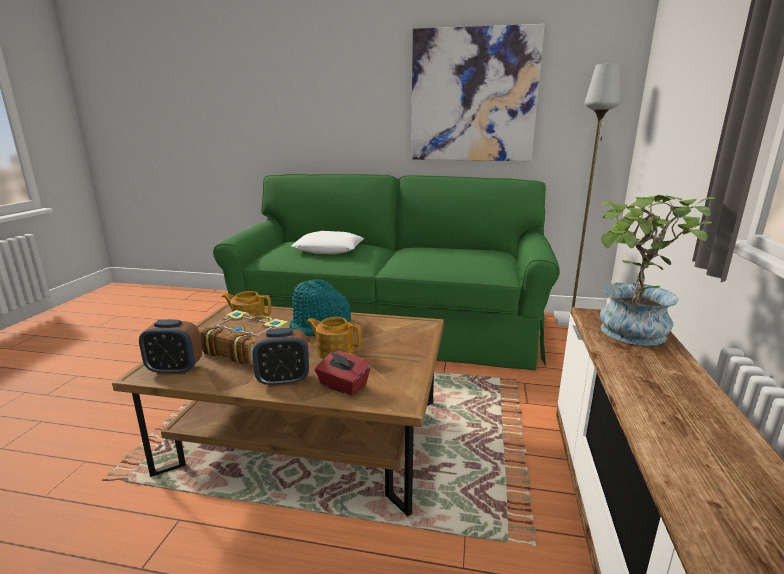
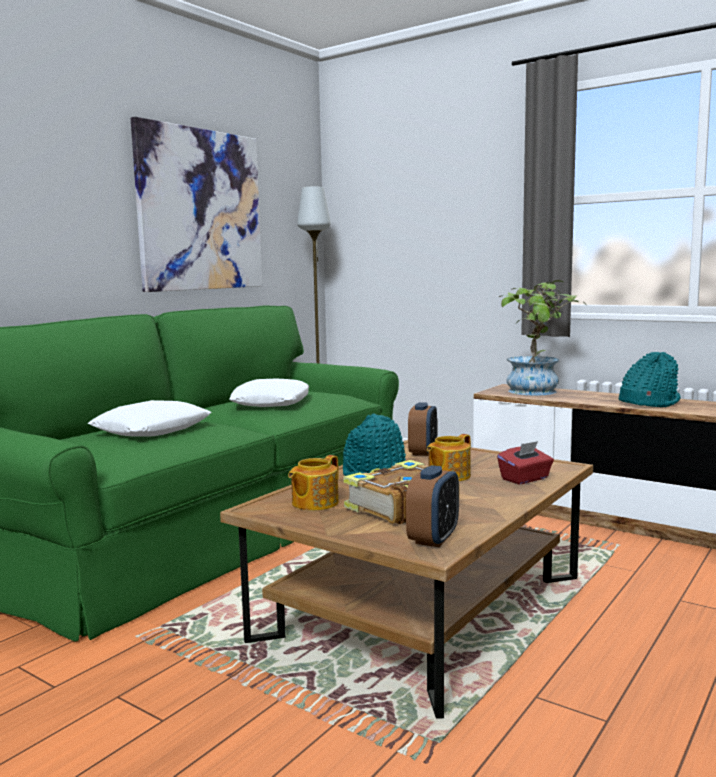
camera: 65 degrees left, 10 degrees down
alarm clock [252,328,309,387] -> alarm clock moved to [408,402,437,456]
none -> white pillow [229,379,309,407]
none -> turquoise hat [619,352,680,407]

